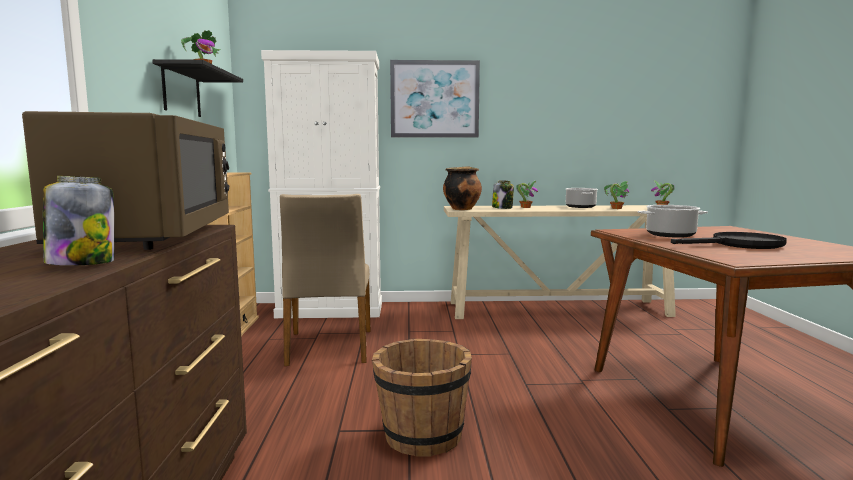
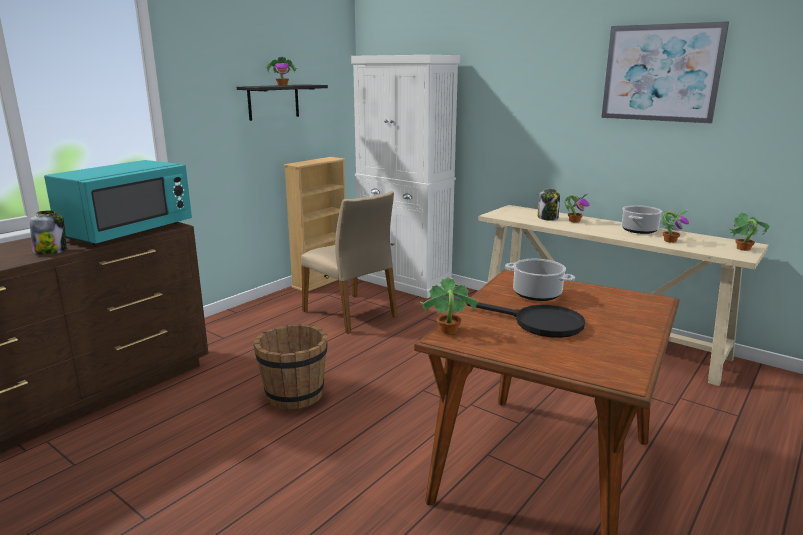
camera: 40 degrees right, 10 degrees up
brown microwave [22,111,229,250] -> turquoise microwave [44,160,192,246]
beige chair [280,194,371,366] -> beige chair turned 75 degrees counterclockwise [301,191,397,334]
picture [390,60,480,138] -> picture moved to [601,21,729,123]
cooking pot [443,167,482,210] -> none
none -> potted plant [420,277,478,334]

